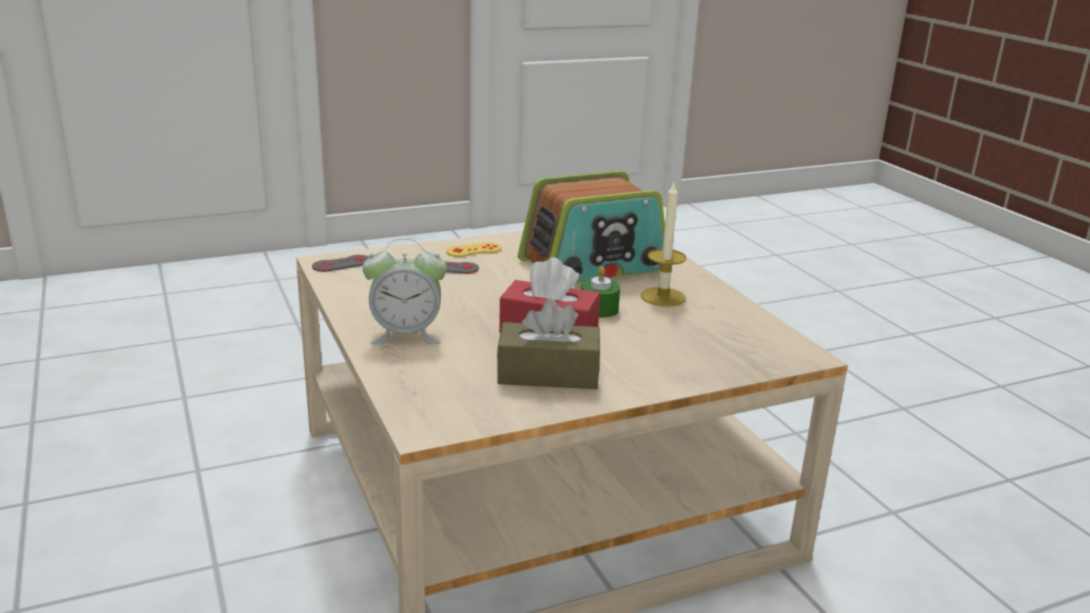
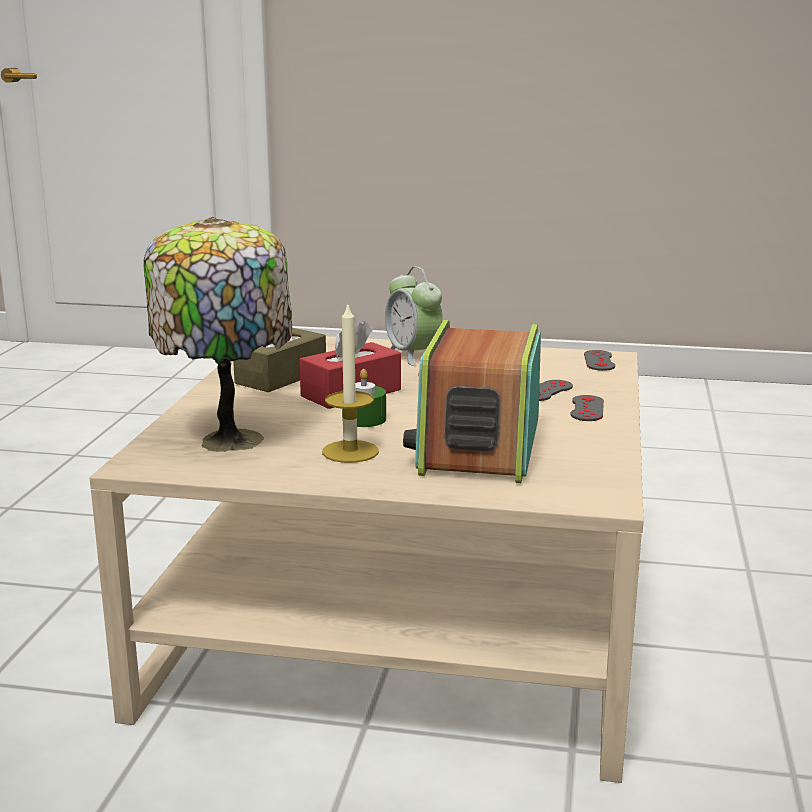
camera: 125 degrees right, 5 degrees down
alarm clock [362,239,447,344] -> alarm clock turned 60 degrees counterclockwise [385,267,443,366]
yellow game controller [446,243,502,257] -> grey game controller [570,395,604,421]
none -> table lamp [144,217,292,452]

